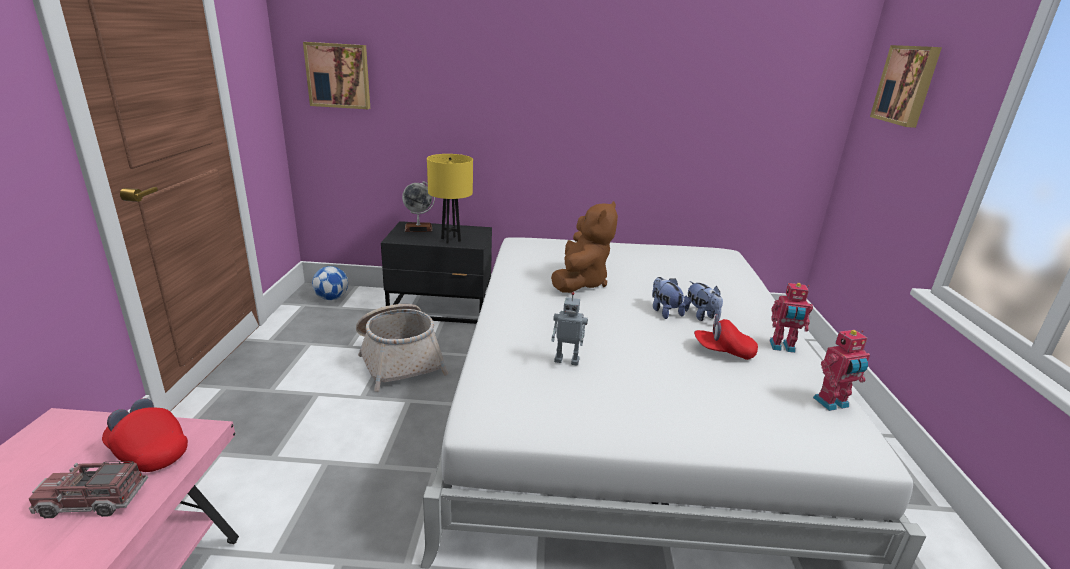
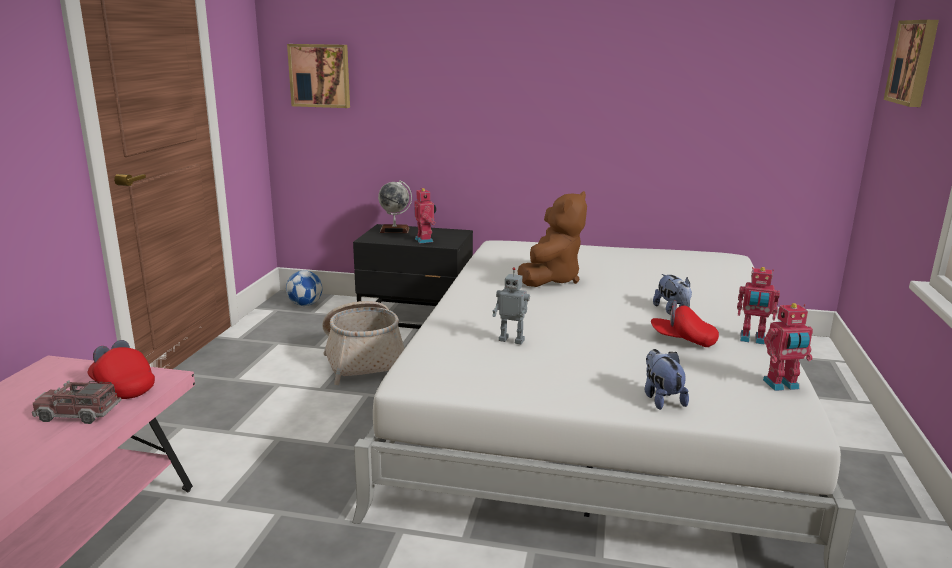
camera: 10 degrees right, 5 degrees down
yellow table lamp [427,154,473,243] -> toy robot [414,188,436,244]
plush toy [652,277,685,319] -> plush toy moved to [645,349,689,410]

